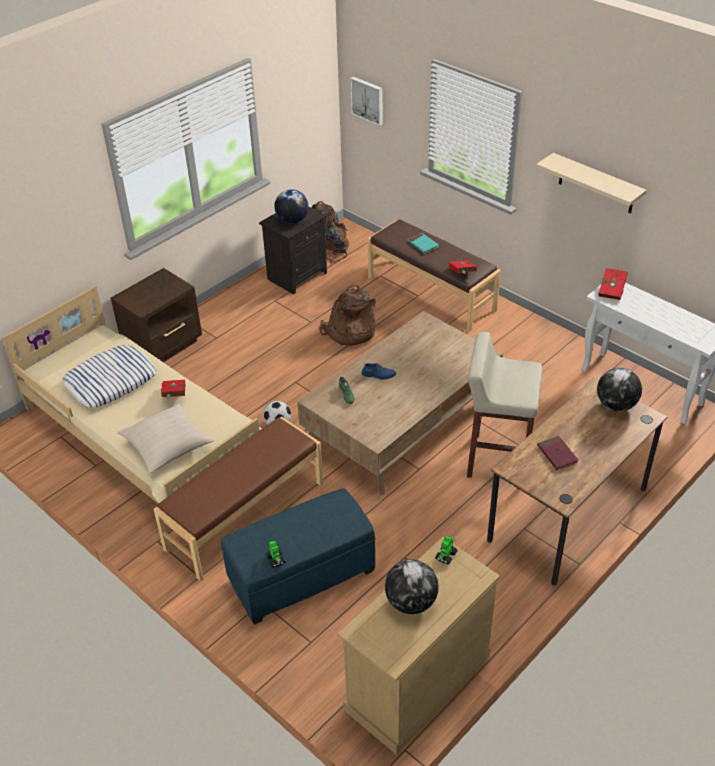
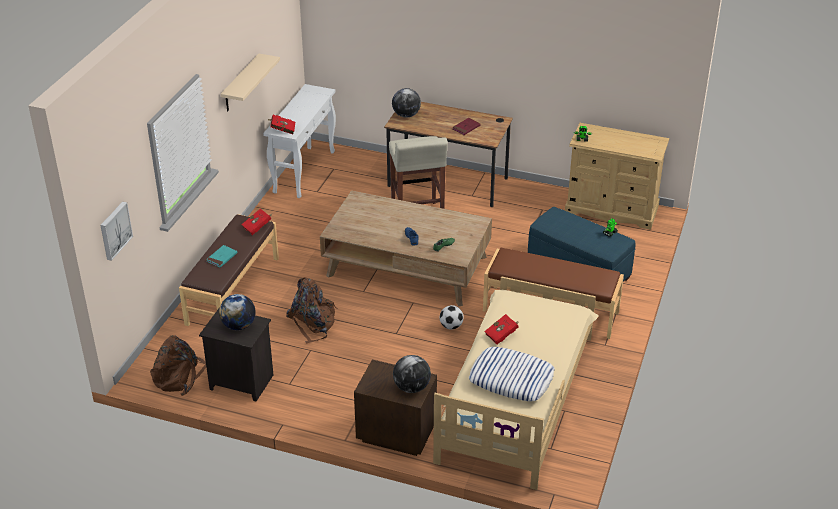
camera: 115 degrees left, 5 degrees down
beige pillow [118,403,214,473] -> none
globe [385,559,439,614] -> globe moved to [393,355,431,393]

